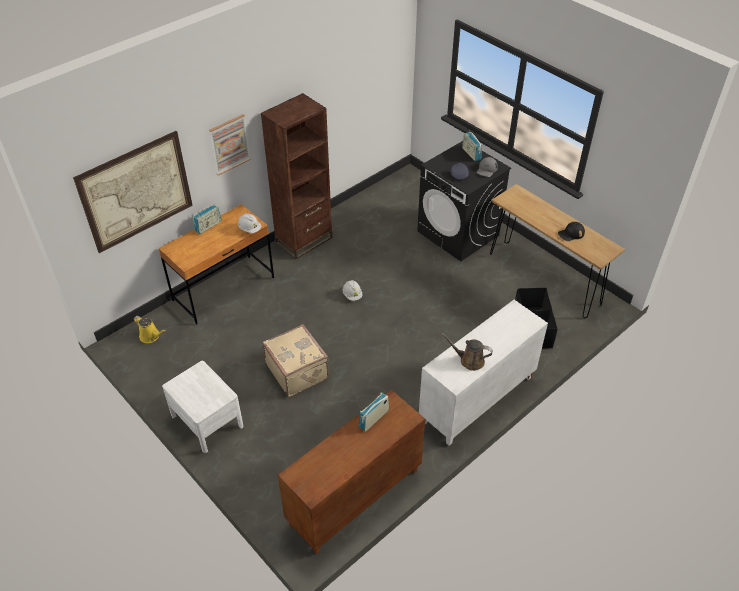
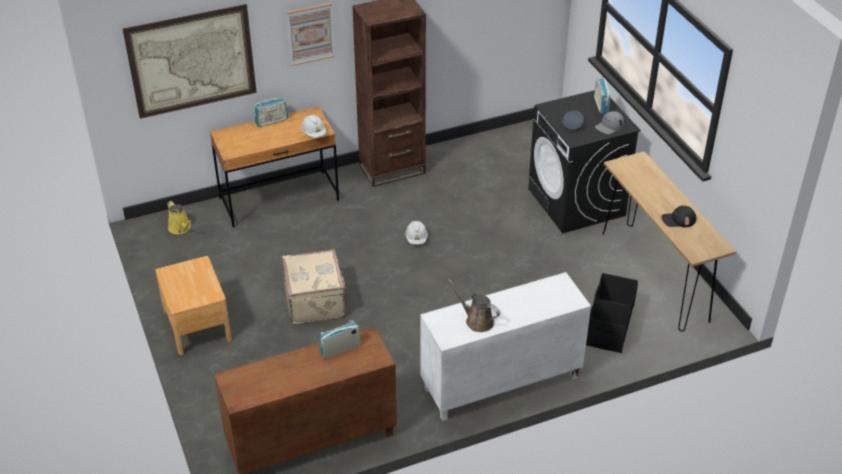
camera: 20 degrees right, 5 degrees down
white nightstand [162,361,244,453] -> brown nightstand [155,256,232,355]

